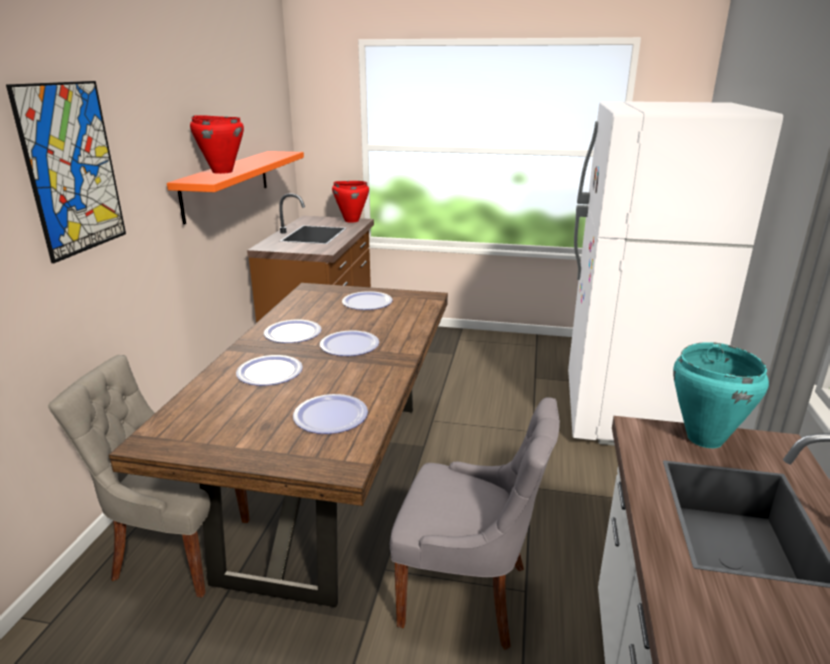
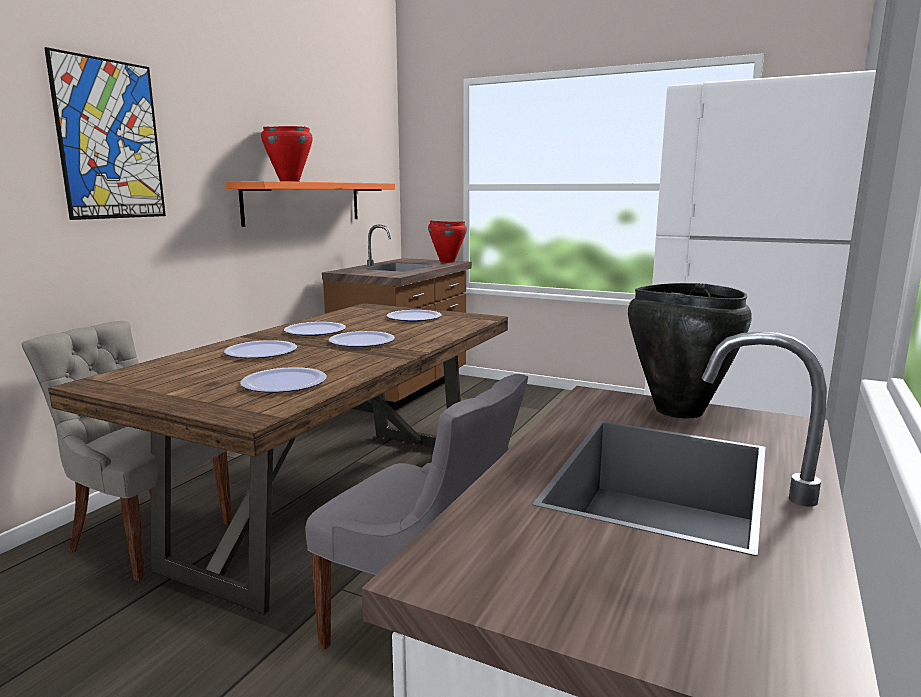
camera: 15 degrees right, 10 degrees down
turquoise cooking pot [673,342,769,448] -> black cooking pot [628,283,752,418]

